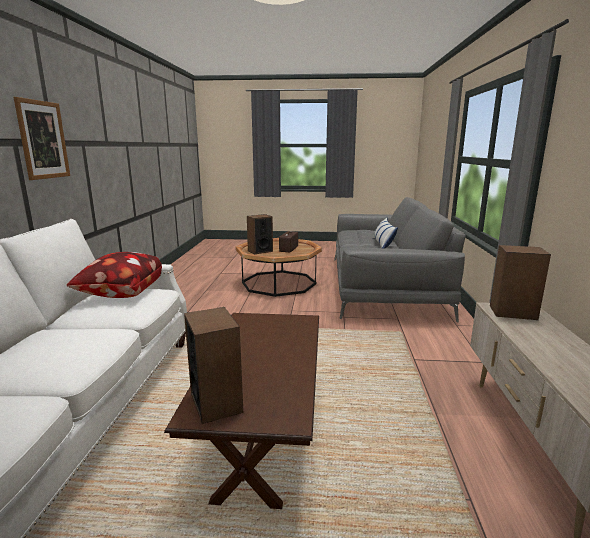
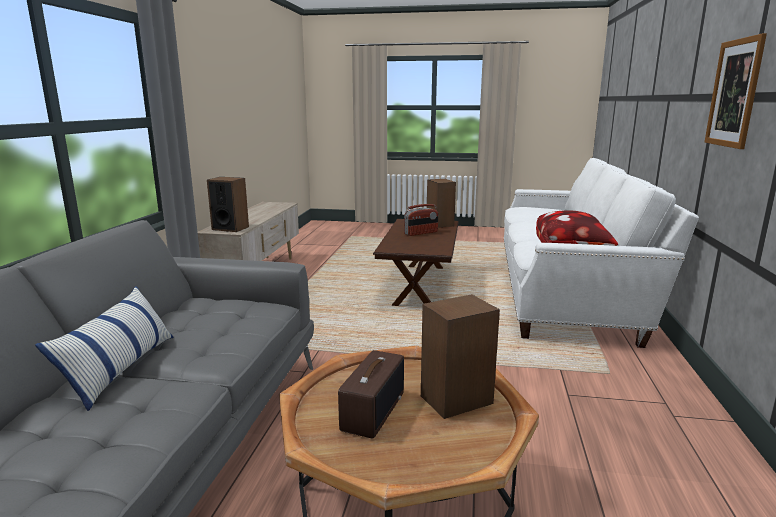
camera: 175 degrees left, 0 degrees up
none -> radio [404,204,438,236]

